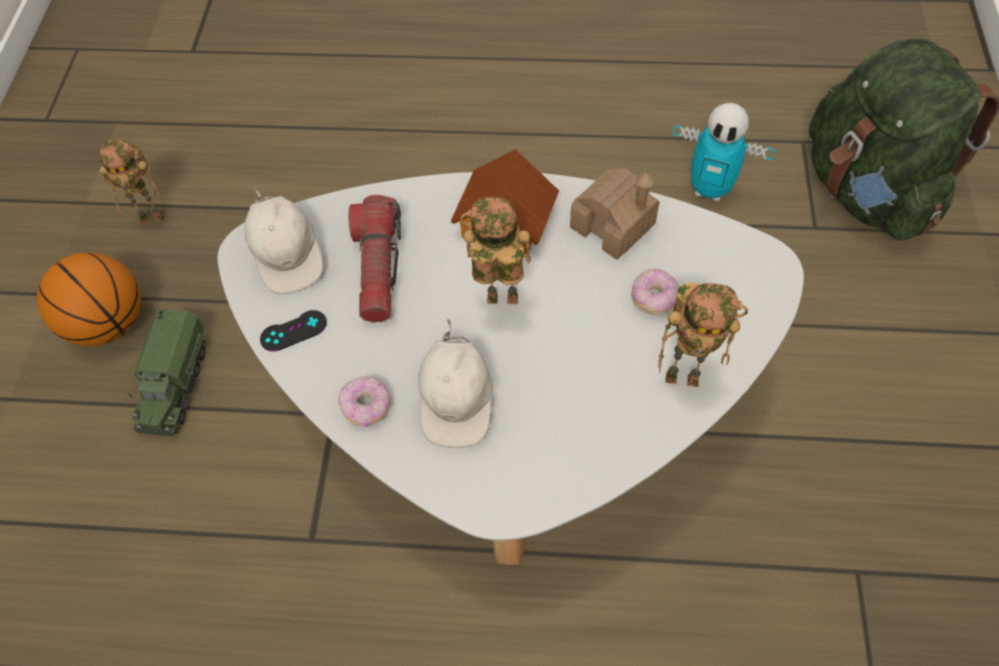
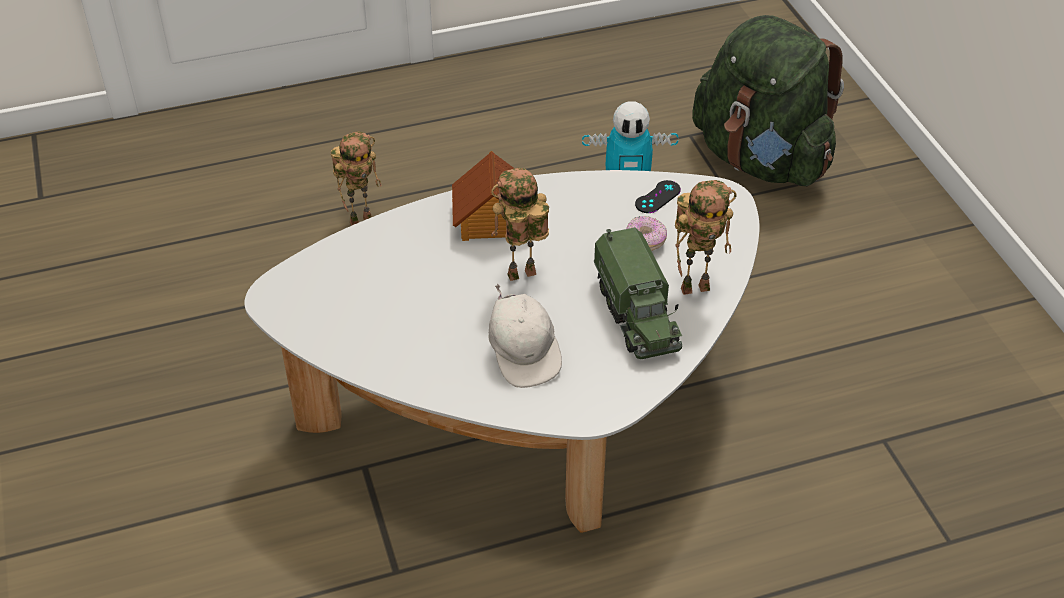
camera: 25 degrees left, 15 degrees down
basketball [37,252,141,346] -> none
toy robot [100,139,164,224] -> toy robot moved to [331,132,381,225]
toy truck [129,308,206,436] -> toy truck moved to [594,227,682,359]
white cap [244,186,323,295] -> none
black game controller [260,310,327,352] -> black game controller moved to [635,180,681,213]
donut [338,376,391,427] -> none
flashlight [348,195,401,322] -> none
toy house [570,168,660,260] -> none

